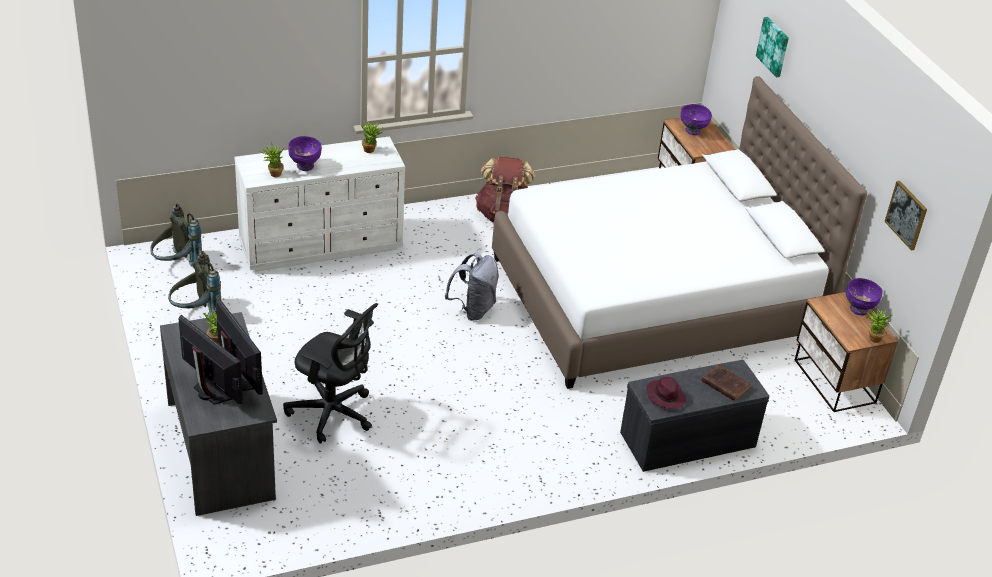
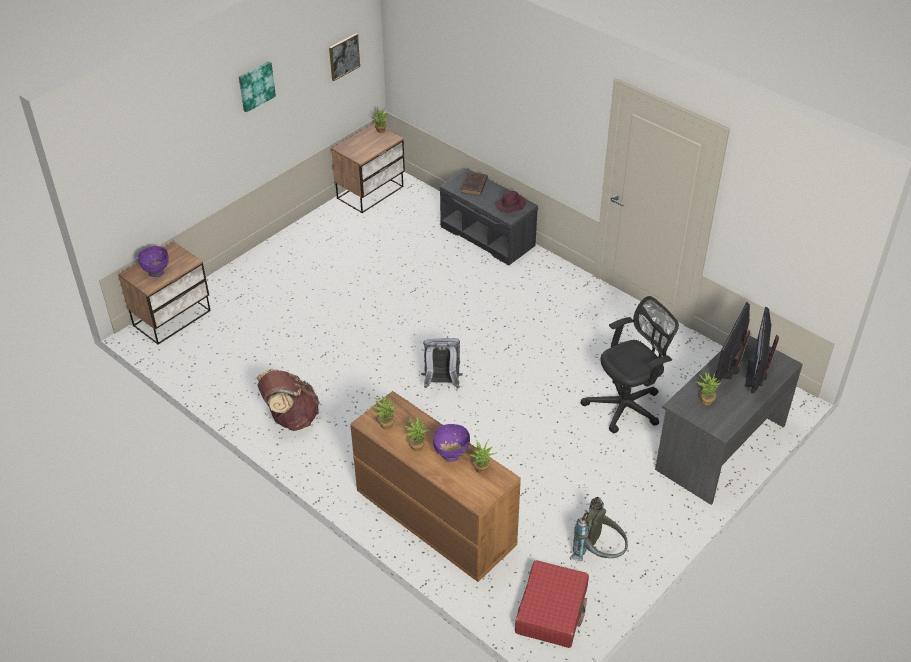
camera: 115 degrees left, 5 degrees up
grey backpack [150,203,202,267] -> red suitcase [515,560,589,648]
white dresser [235,136,405,272] -> brown dresser [350,391,521,582]
black office chair [283,303,378,444] -> black office chair turned 60 degrees clockwise [580,296,679,433]
white bed [492,76,867,389] -> none
picture [756,17,789,78] -> picture moved to [239,61,276,112]
purple bowl [846,278,883,315] -> none
none -> potted plant [401,417,429,452]

